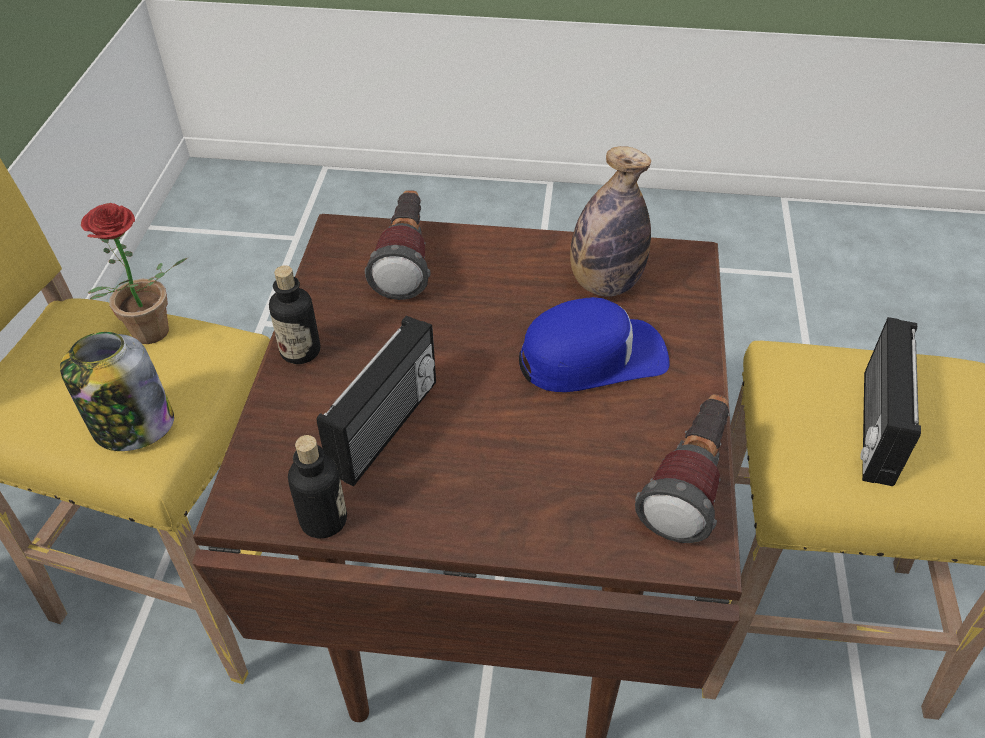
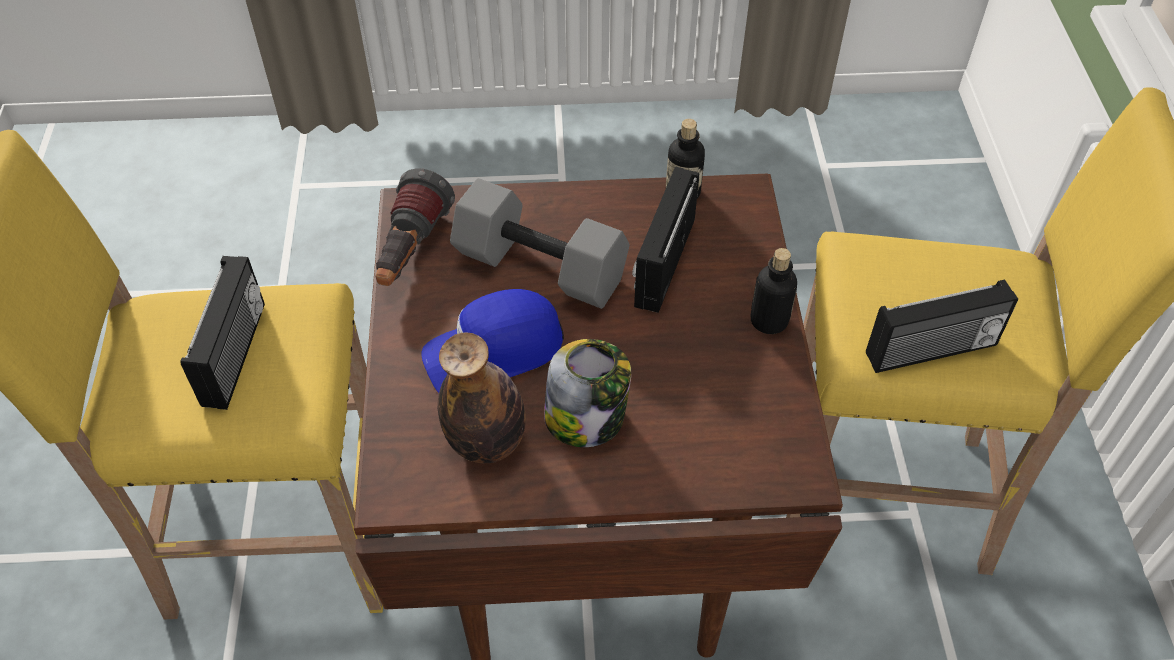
camera: 170 degrees right, 5 degrees up
jar [60,332,174,451] -> jar moved to [544,339,631,447]
potted plant [81,203,189,344] -> radio [866,279,1018,373]
flashlight [365,190,430,300] -> none
none -> grey dumbbell [450,178,630,309]

